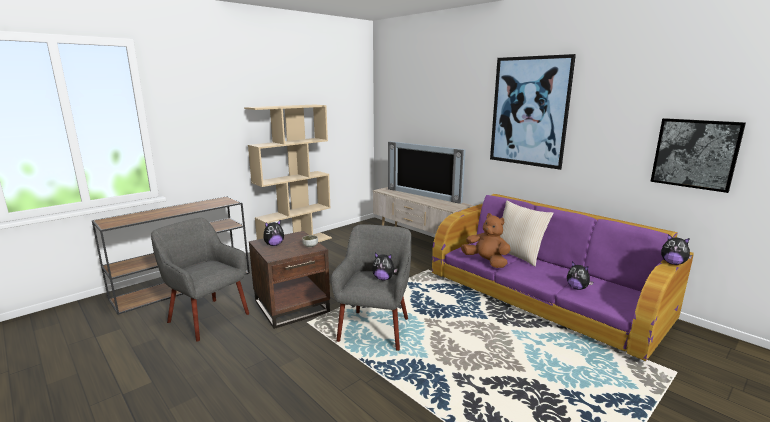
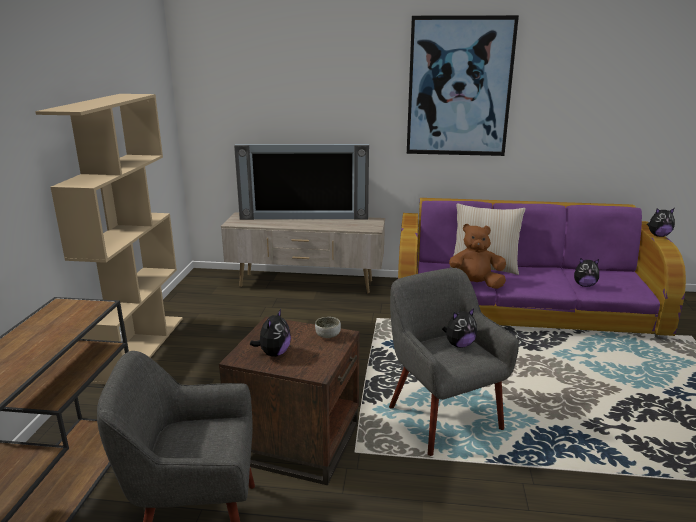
camera: 40 degrees left, 5 degrees up
picture [650,118,746,193] -> none

